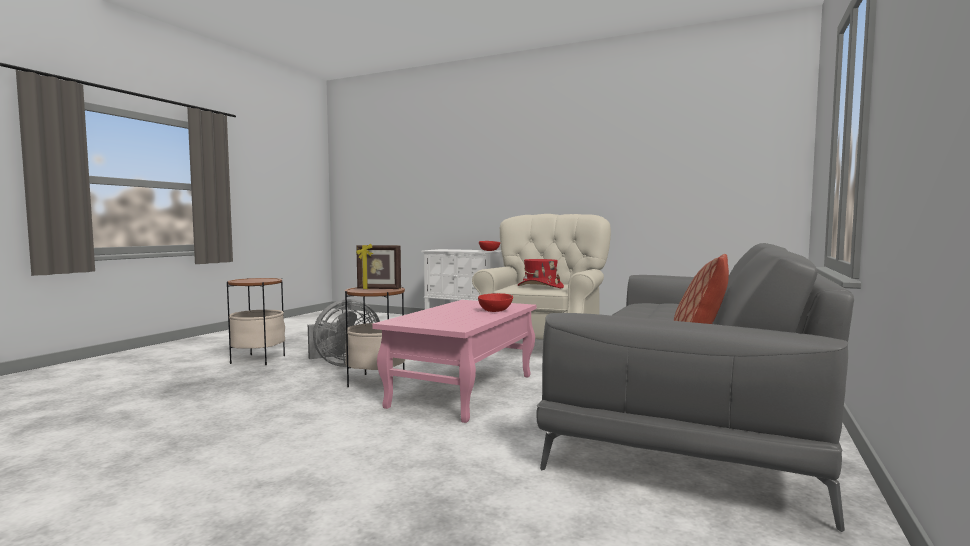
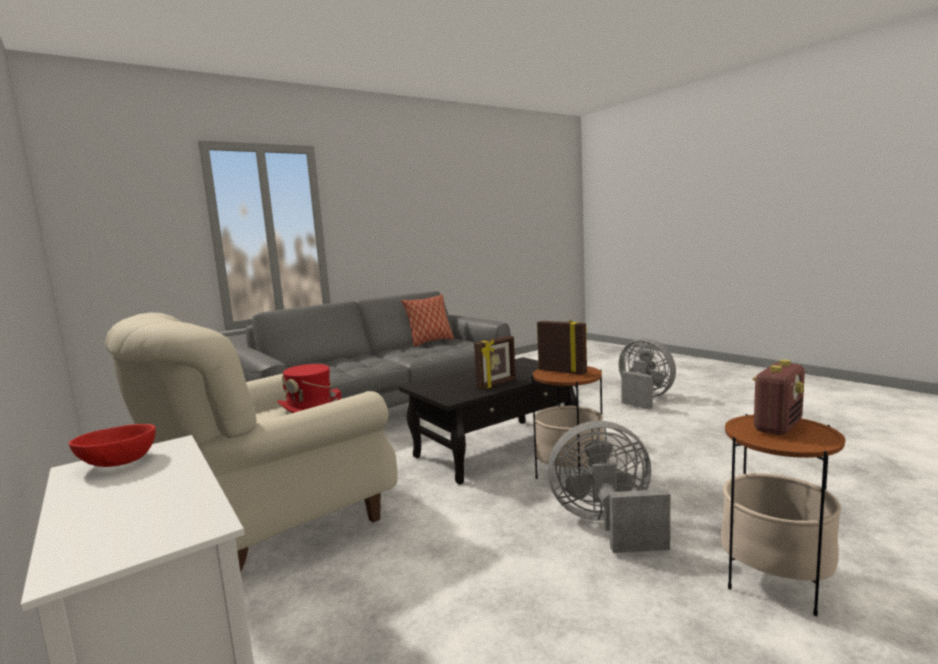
camera: 150 degrees left, 5 degrees up
pink coffee table [372,300,537,423] -> black coffee table [398,357,577,485]
red bowl [478,293,513,312] -> none
none -> picture frame [474,336,516,389]
none -> grey fan [619,339,676,410]
none -> radio [752,360,805,435]

